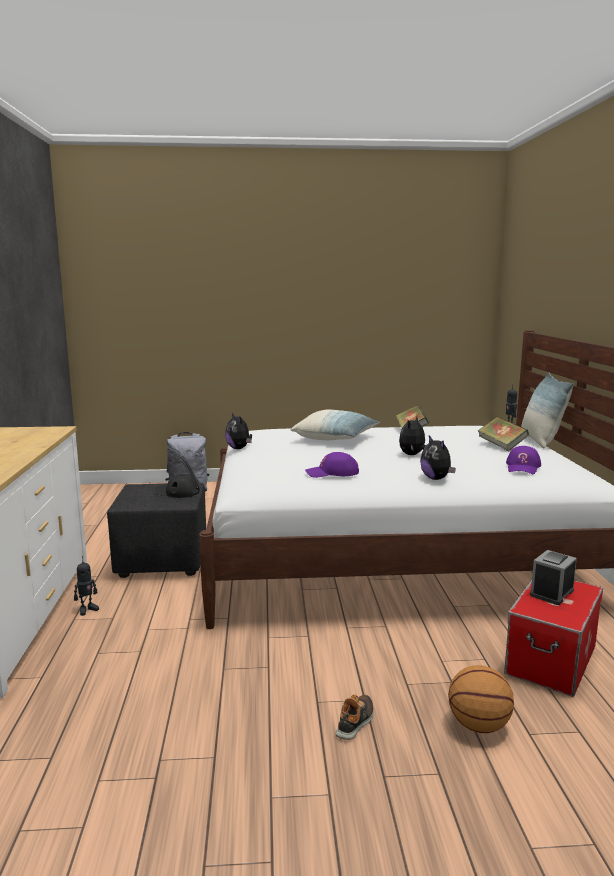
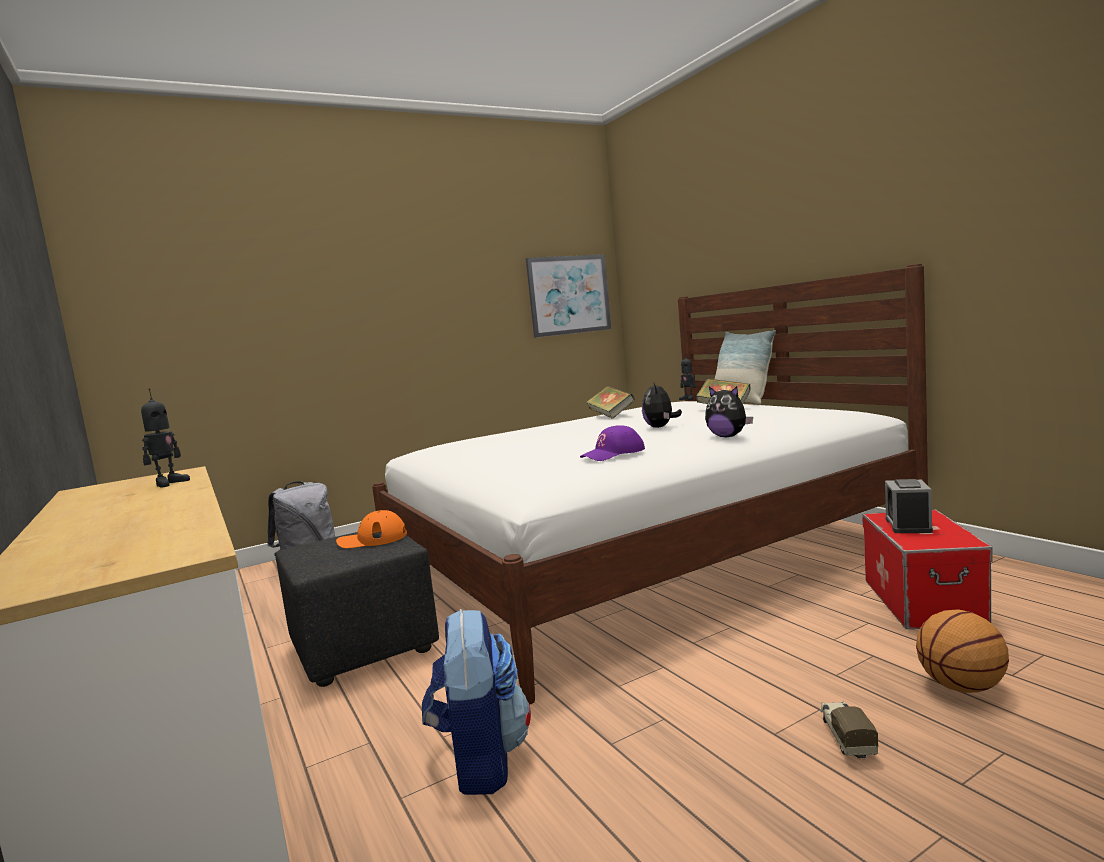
camera: 25 degrees left, 5 degrees down
toy robot [74,556,99,616] -> toy robot moved to [141,388,190,488]
black cap [154,474,200,498] -> orange cap [336,510,407,548]
plush toy [225,413,252,449] -> none
pillow [291,410,380,440] -> none
shoe [335,694,374,740] -> toy truck [820,701,878,760]
purple cap [506,446,541,474] -> none
none -> backpack [422,609,531,795]
none -> picture [526,254,611,338]

